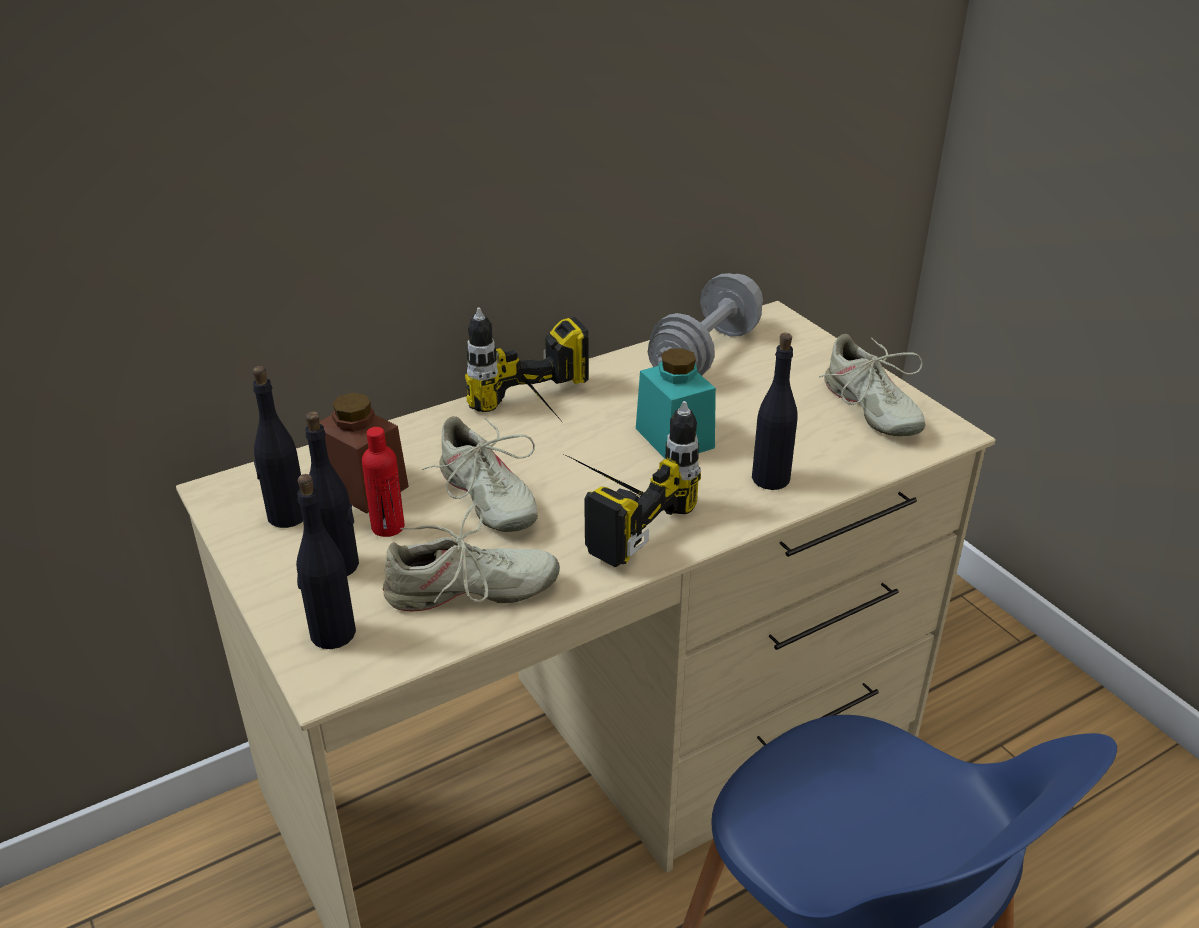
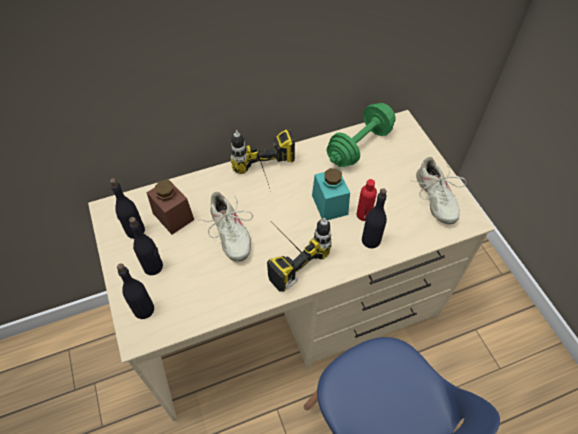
camera: 10 degrees right, 20 degrees up
red bottle [362,427,405,537] -> red bottle moved to [357,179,377,221]
beige shoe [383,504,560,611] -> none
grey dumbbell [648,273,763,376] -> green dumbbell [326,103,396,167]

